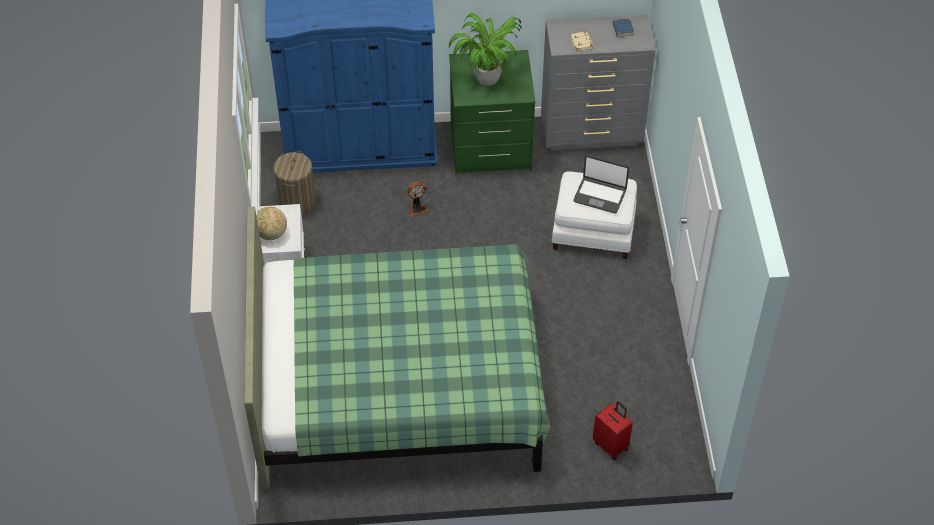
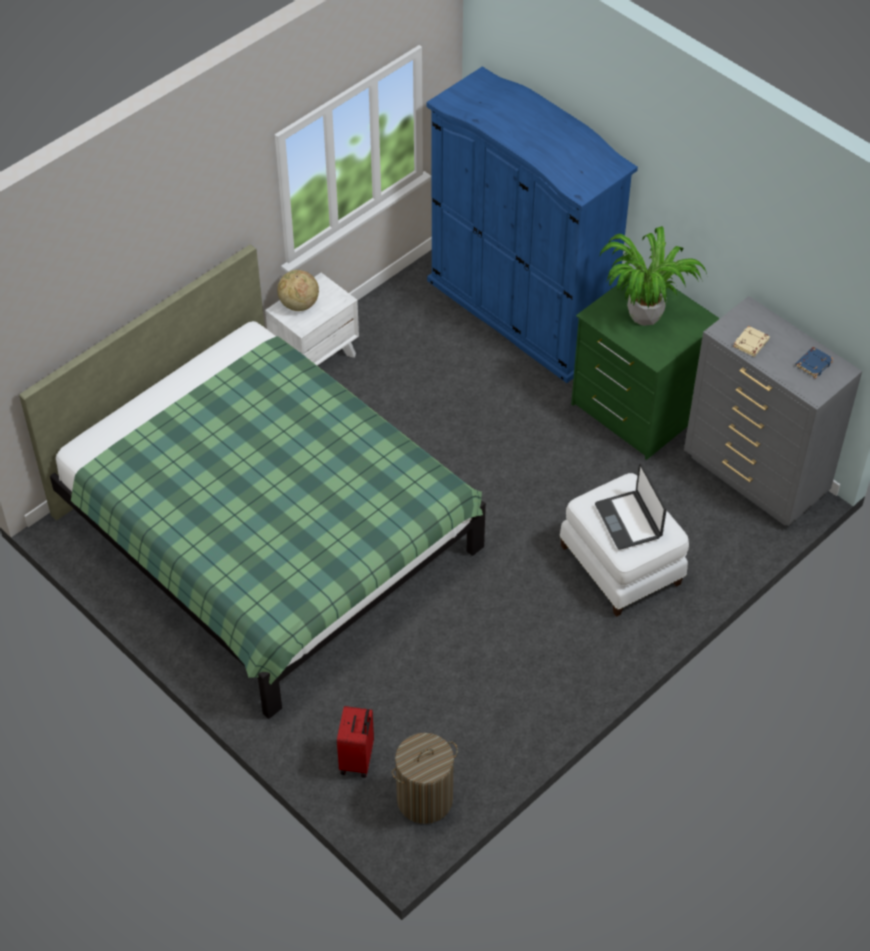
camera: 50 degrees right, 0 degrees up
laundry basket [273,151,316,215] -> laundry basket moved to [392,733,458,824]
fan [407,182,429,217] -> none

